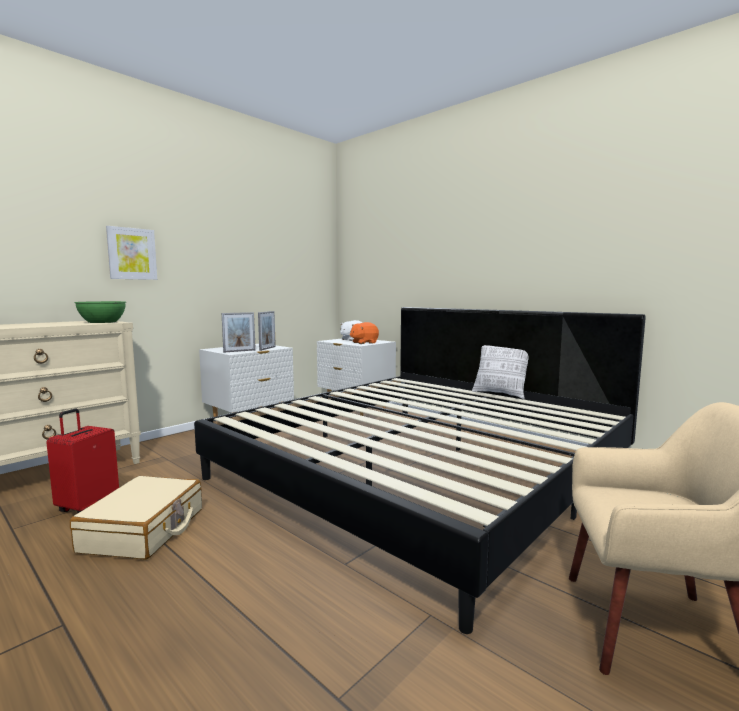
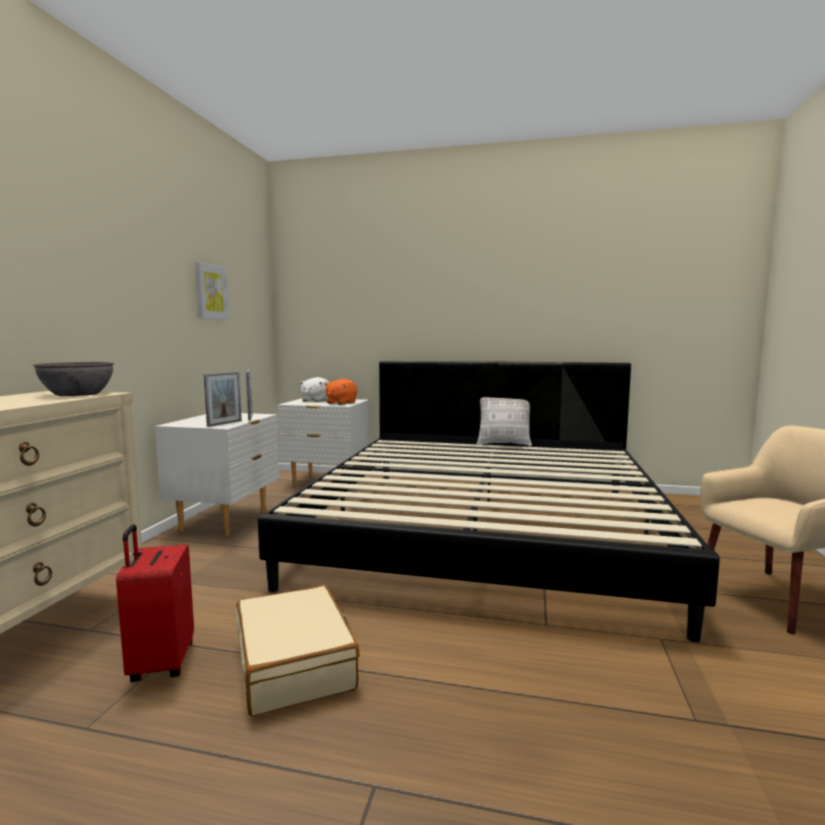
camera: 30 degrees left, 0 degrees up
green bowl [74,301,126,323] -> grey bowl [33,362,114,396]
picture [106,226,157,280] -> picture moved to [195,262,229,320]

